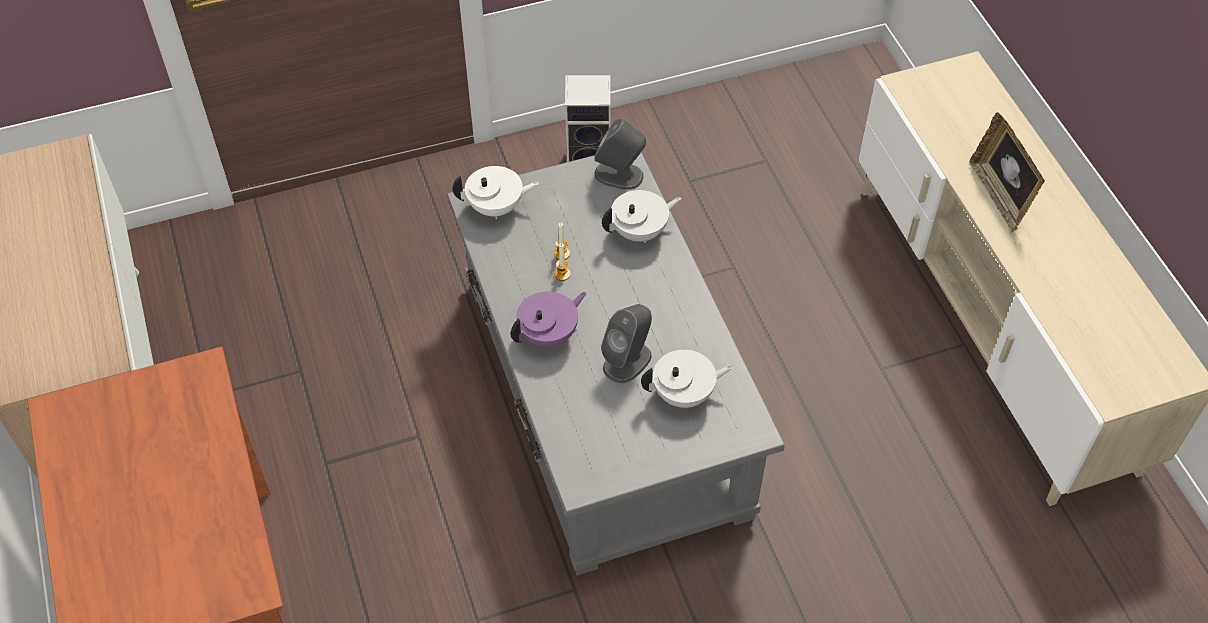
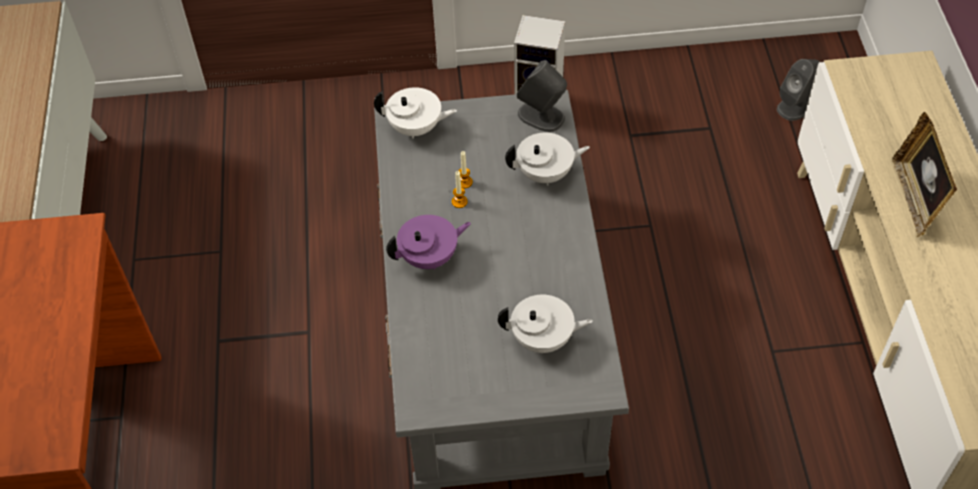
camera: 15 degrees right, 0 degrees up
grey speaker [601,304,652,383] -> grey speaker moved to [777,59,820,121]

